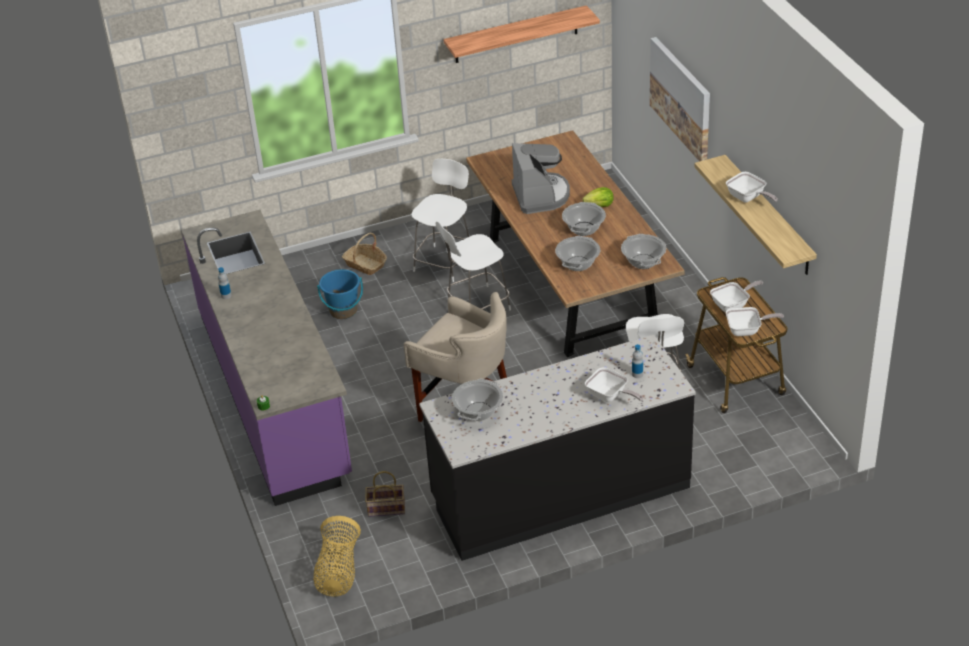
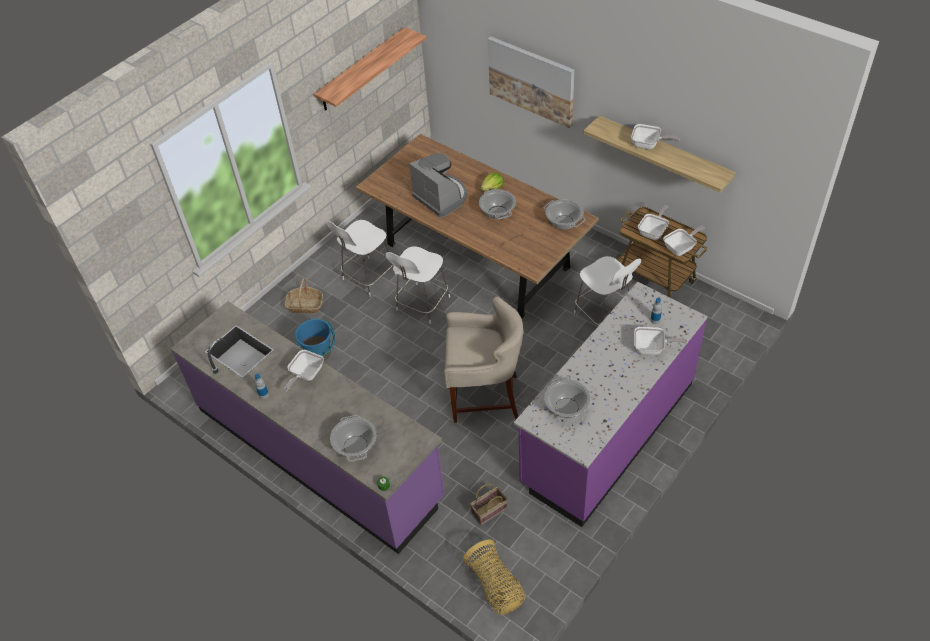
camera: 30 degrees left, 10 degrees up
white chair [412,159,469,282] -> white chair turned 135 degrees counterclockwise [326,220,396,297]
black counter [419,335,696,561] -> purple counter [514,282,708,527]
cooking pot [555,236,600,271] -> cooking pot moved to [330,415,376,462]
none -> frying pan [284,350,324,392]

